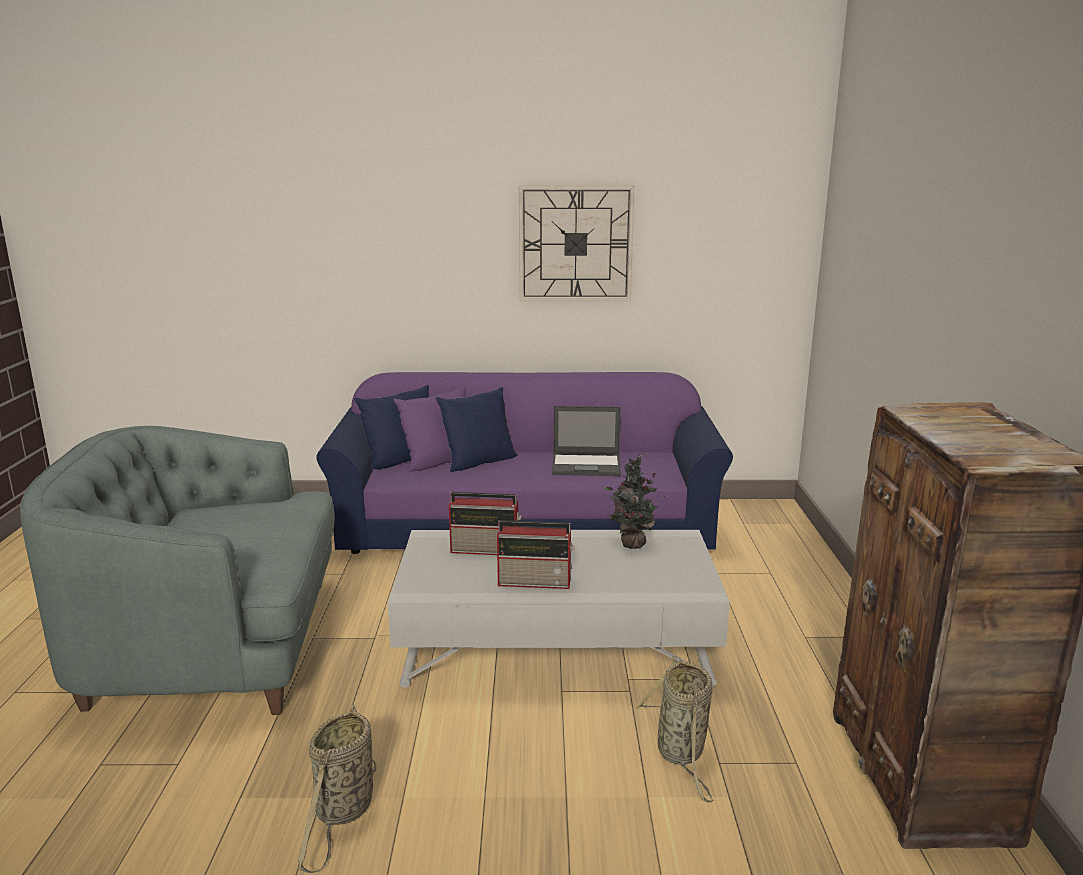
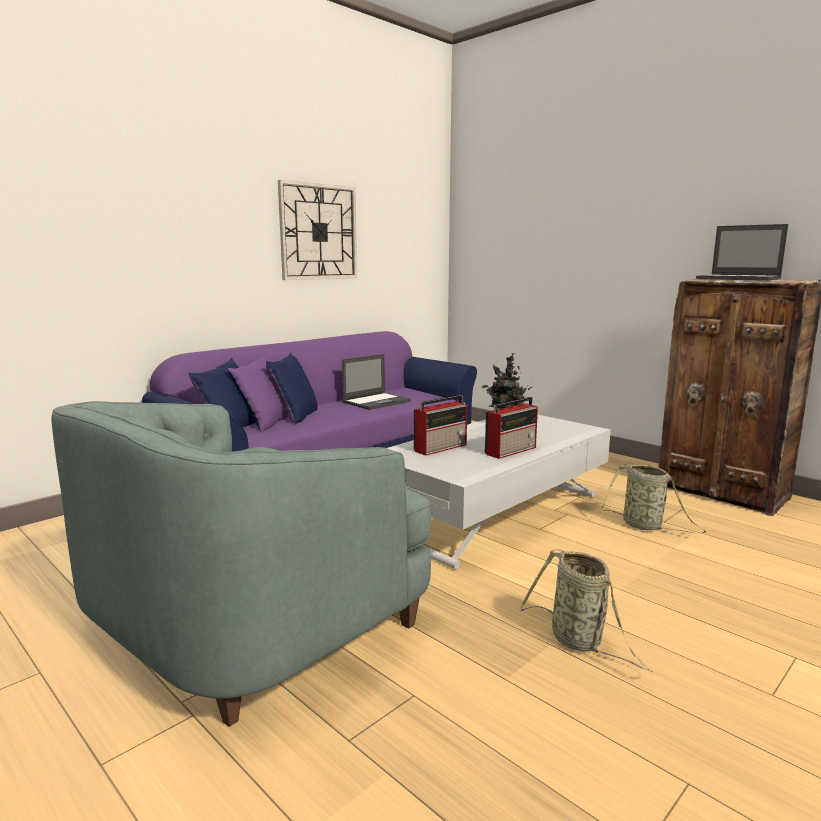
camera: 45 degrees left, 5 degrees down
none -> laptop [696,224,788,281]

